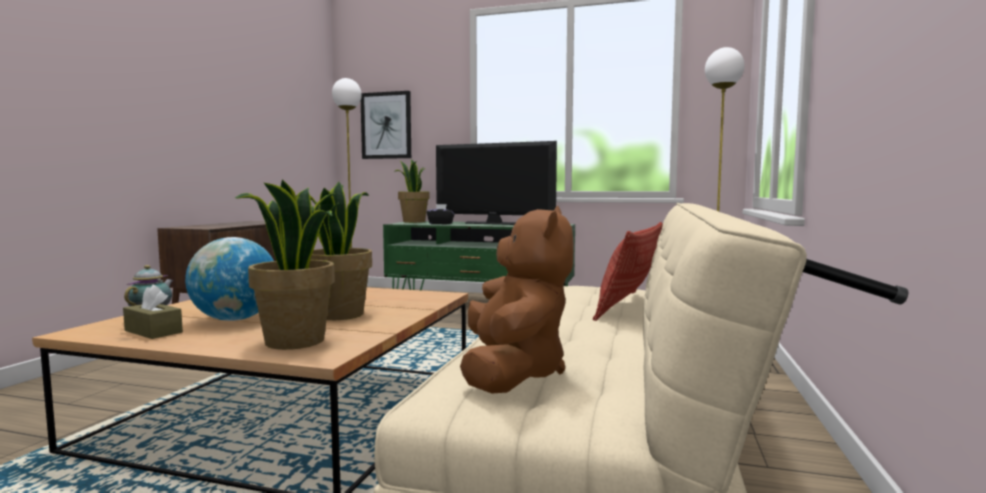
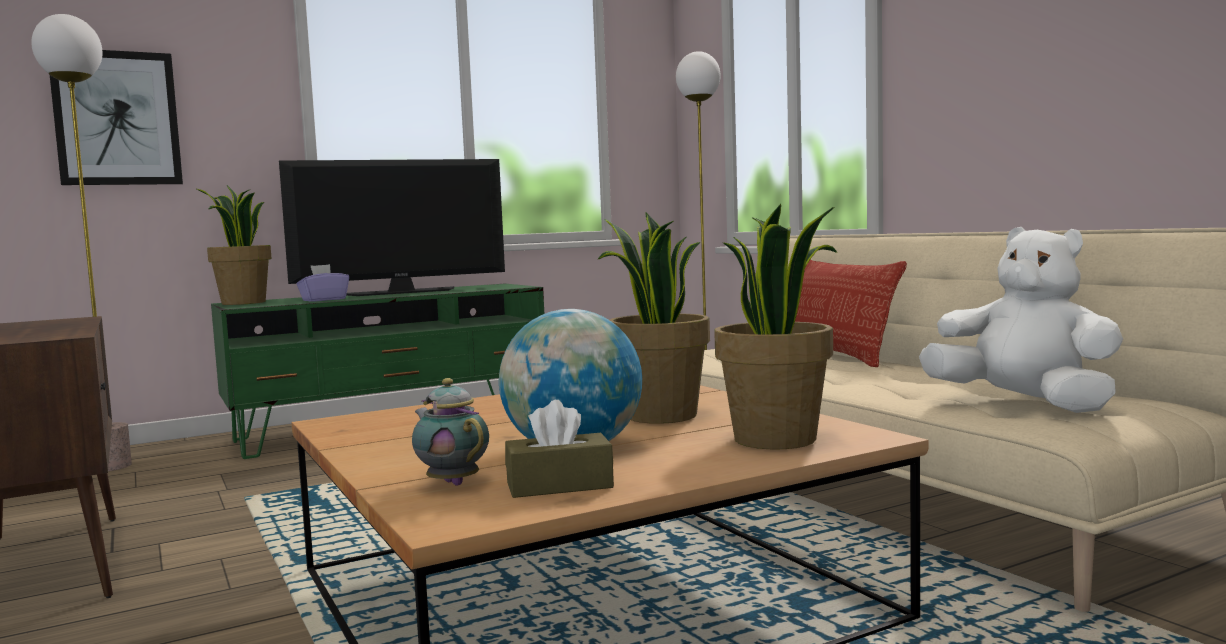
camera: 45 degrees left, 0 degrees up
black tissue box [427,204,454,224] -> purple tissue box [297,264,349,302]
brown plush toy [460,206,574,393] -> white plush toy [919,227,1123,413]

